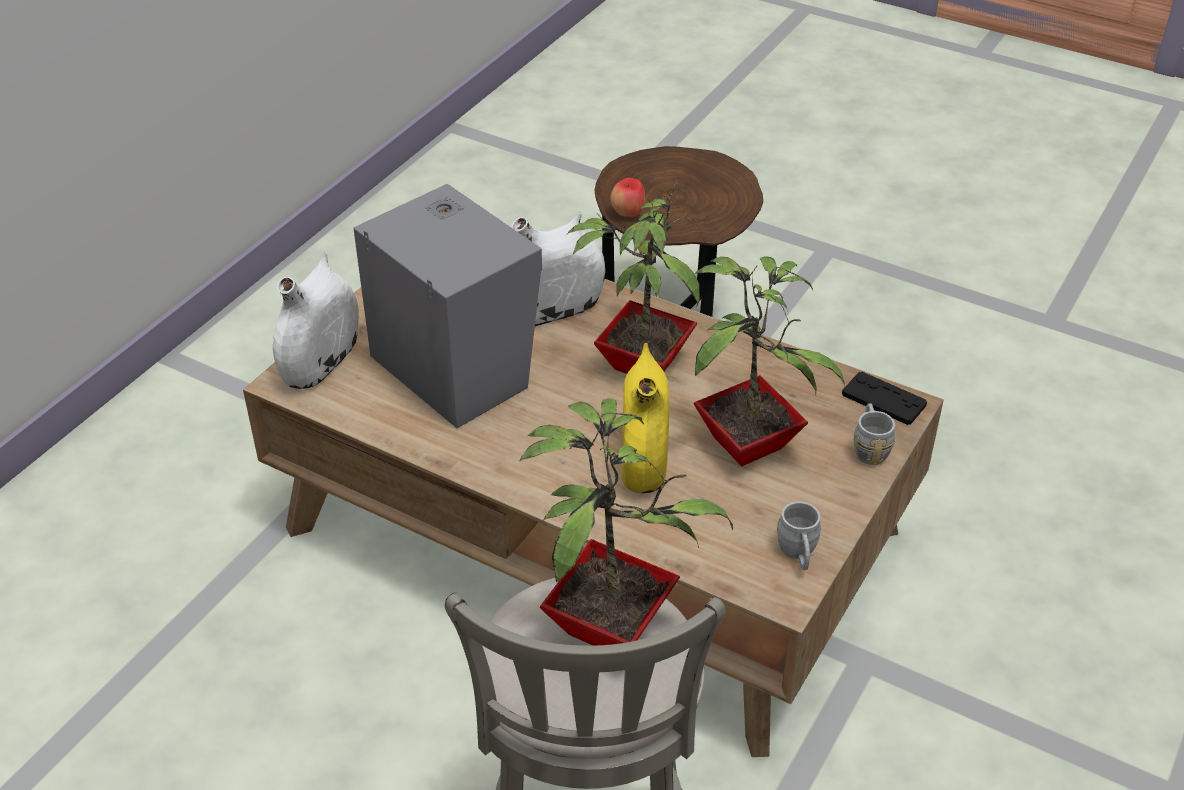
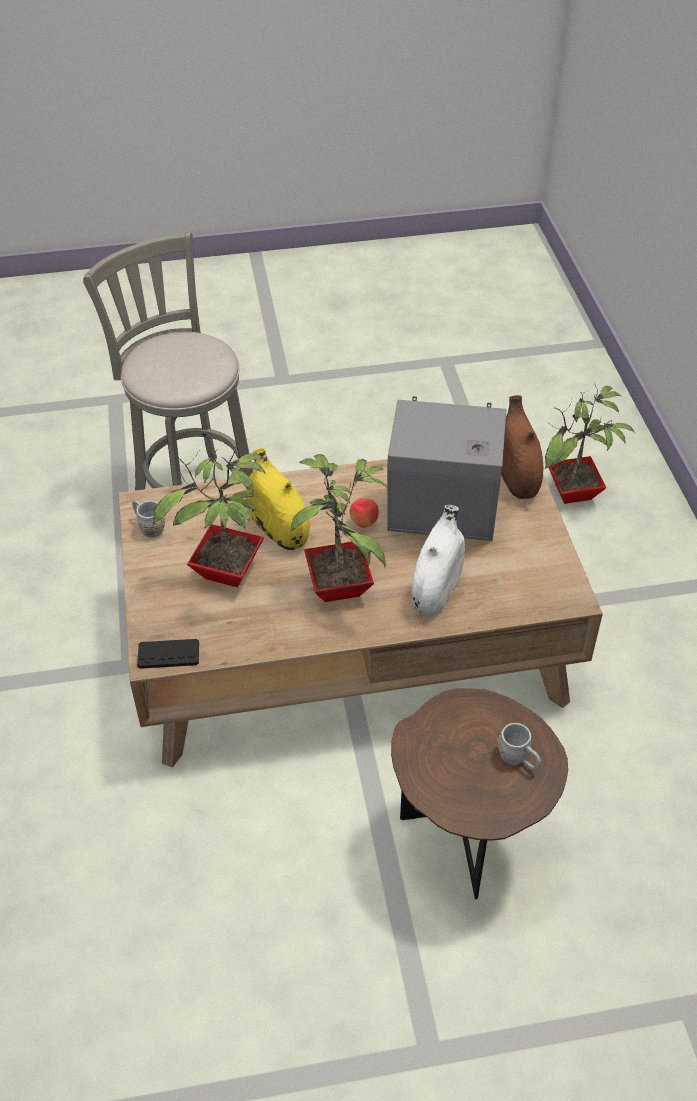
camera: 140 degrees right, 5 degrees up
white vase [273,252,359,389] -> brown vase [501,395,544,499]
potted plant [519,398,733,646] -> potted plant moved to [545,384,635,504]
apple [610,178,645,217] -> apple moved to [350,498,379,528]
grey mug [854,403,895,465] -> grey mug moved to [498,723,541,770]

